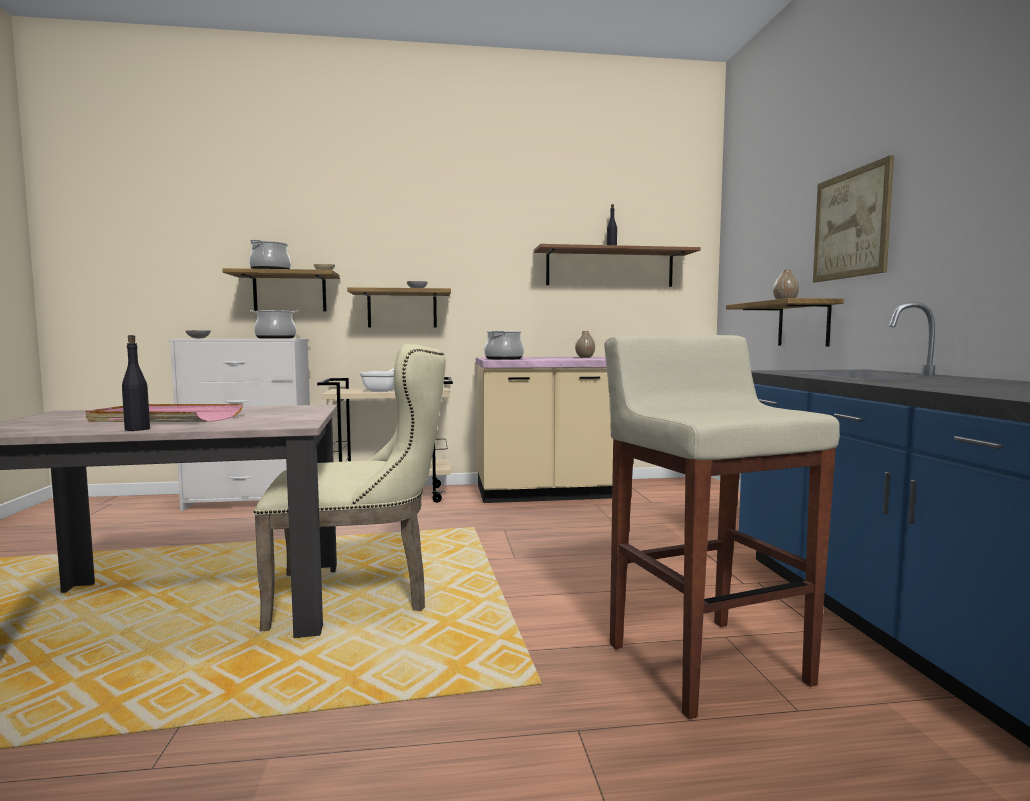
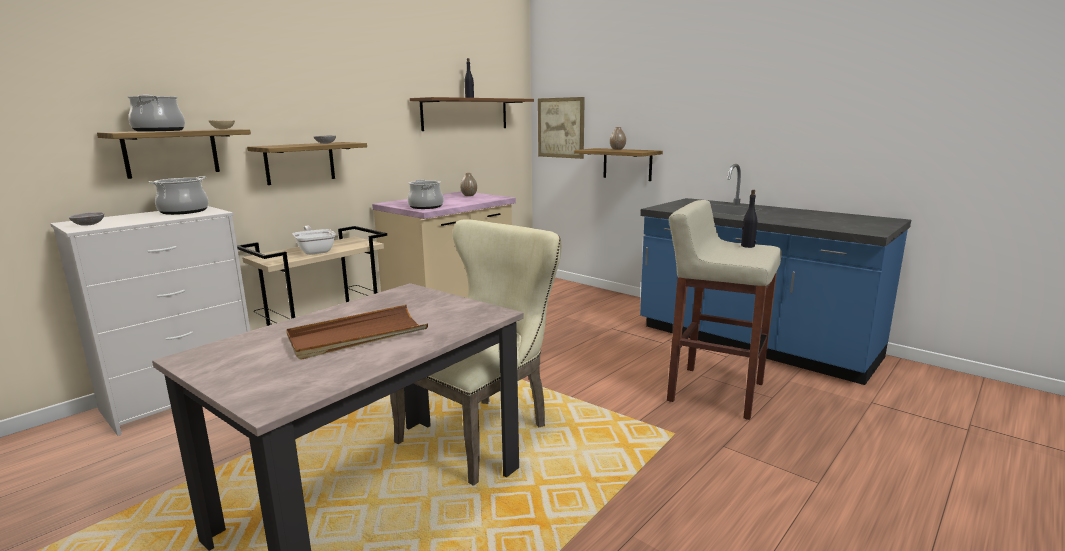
camera: 40 degrees left, 10 degrees up
pink tray [86,404,243,422] -> brown tray [286,305,428,360]
black bottle [122,335,150,431] -> black bottle moved to [741,190,757,248]
picture [813,155,894,282] -> picture moved to [538,97,585,159]

